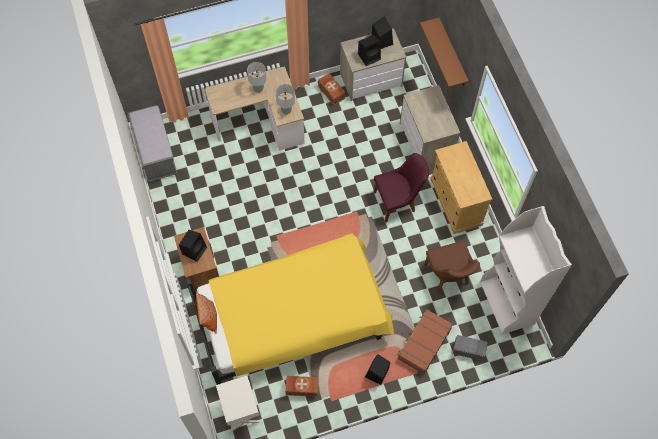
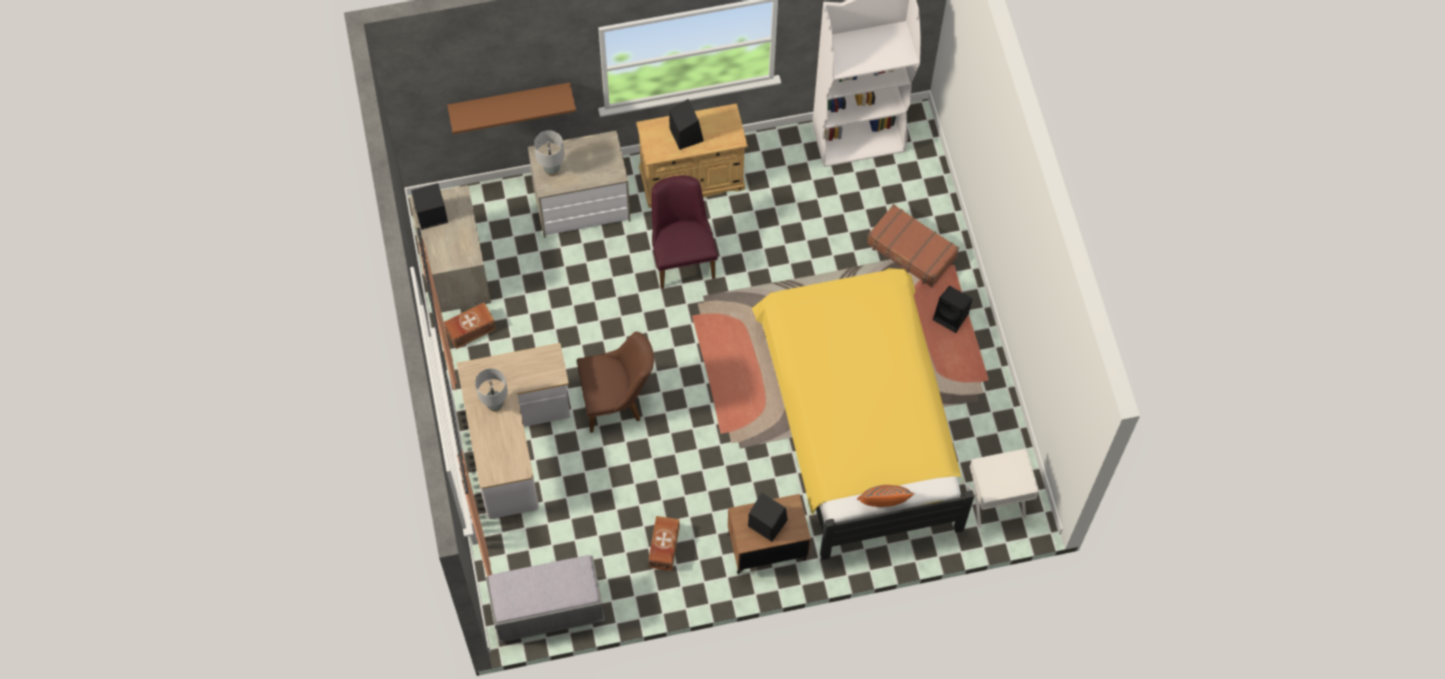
camera: 85 degrees left, 0 degrees up
grey table lamp [276,84,295,115] -> grey table lamp moved to [534,130,565,176]
brown storage box [285,376,318,397] -> brown storage box moved to [649,516,680,571]
black speaker [358,35,381,66] -> black speaker moved to [669,99,704,150]
brown chair [425,240,480,293] -> brown chair moved to [577,332,654,433]
grey storage box [453,335,488,361] -> none

